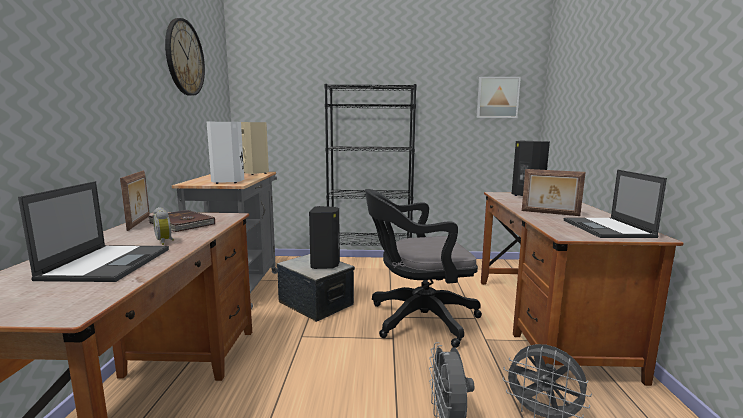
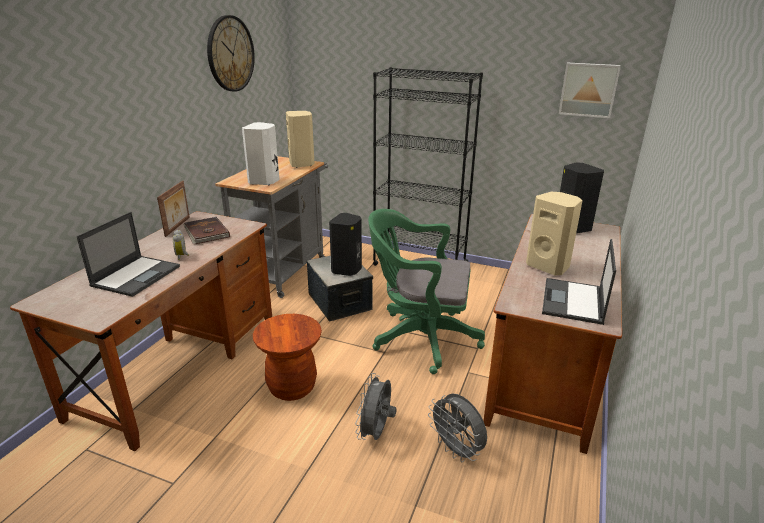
camera: 20 degrees right, 15 degrees up
black office chair [365,189,482,348] -> green office chair [368,209,485,374]
picture frame [522,169,586,216] -> beige speaker [526,192,583,275]
none -> brown stool [253,314,322,401]

